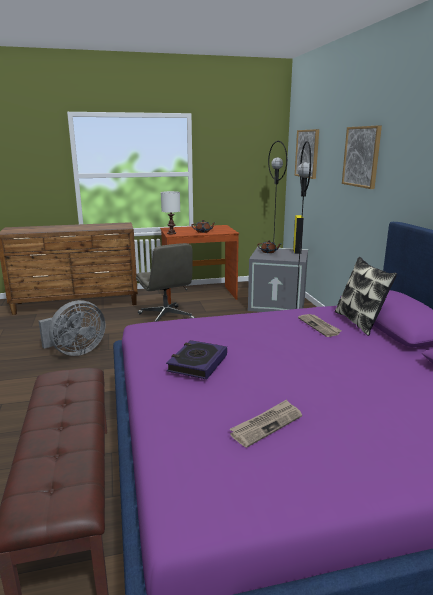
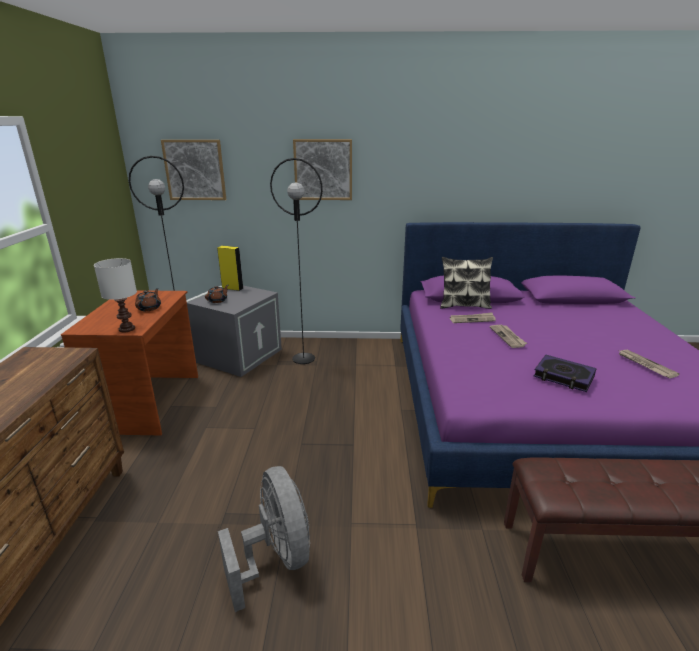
camera: 75 degrees left, 5 degrees up
grey office chair [136,243,195,322] -> none
none -> newspaper [490,325,527,348]

